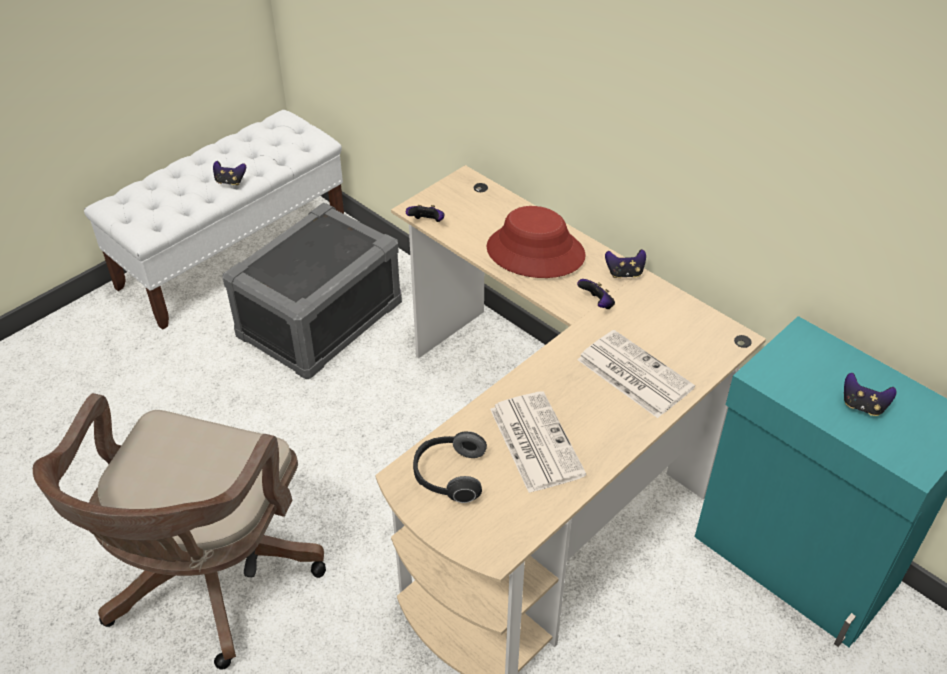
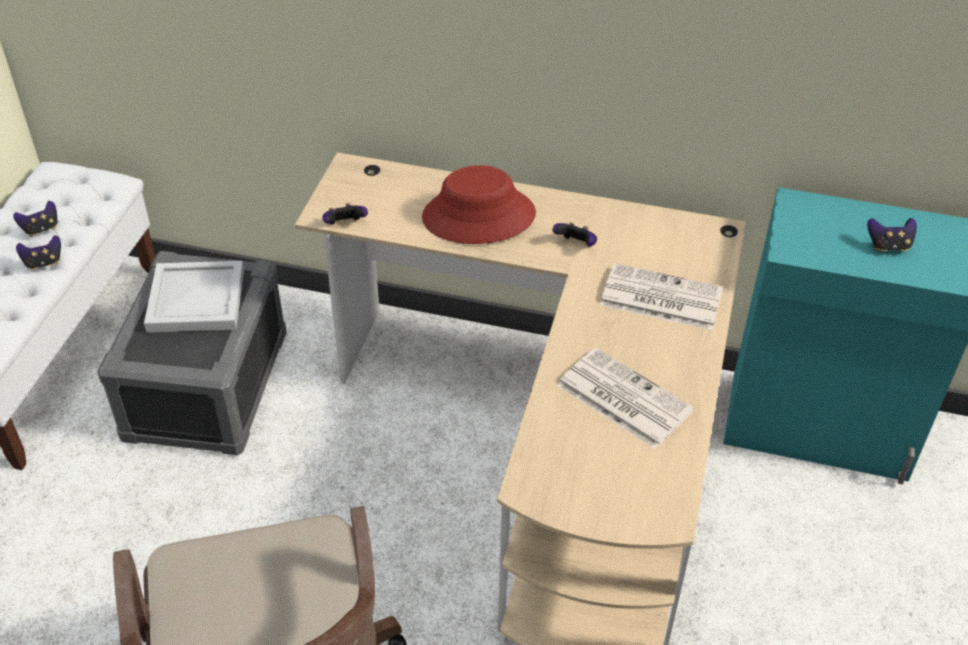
camera: 30 degrees left, 0 degrees up
headphones [413,431,487,503] -> none
game controller [605,249,646,278] -> game controller moved to [13,201,58,237]
none -> white tray [144,261,244,333]

